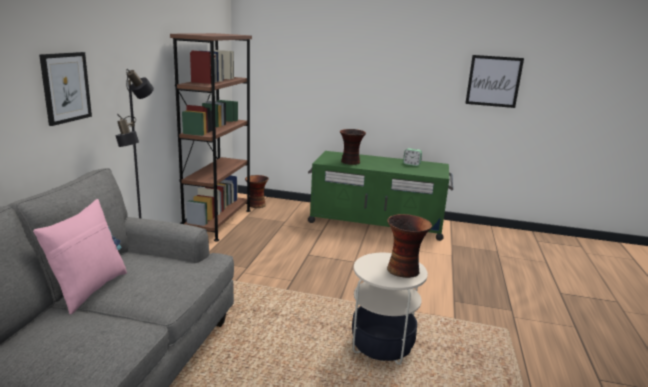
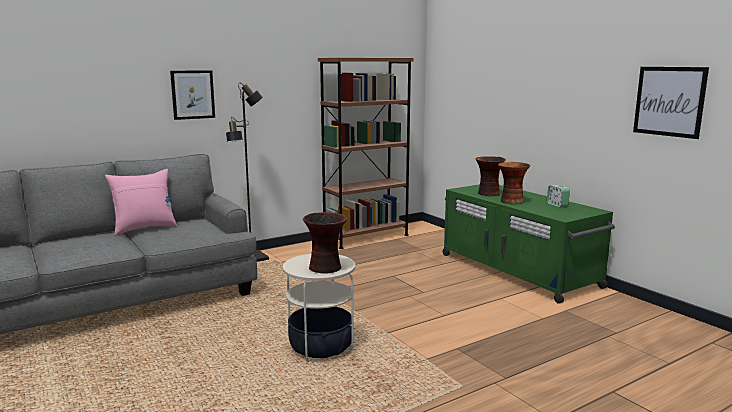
camera: 45 degrees right, 5 degrees down
vase [245,175,269,208] -> vase moved to [498,162,530,204]

